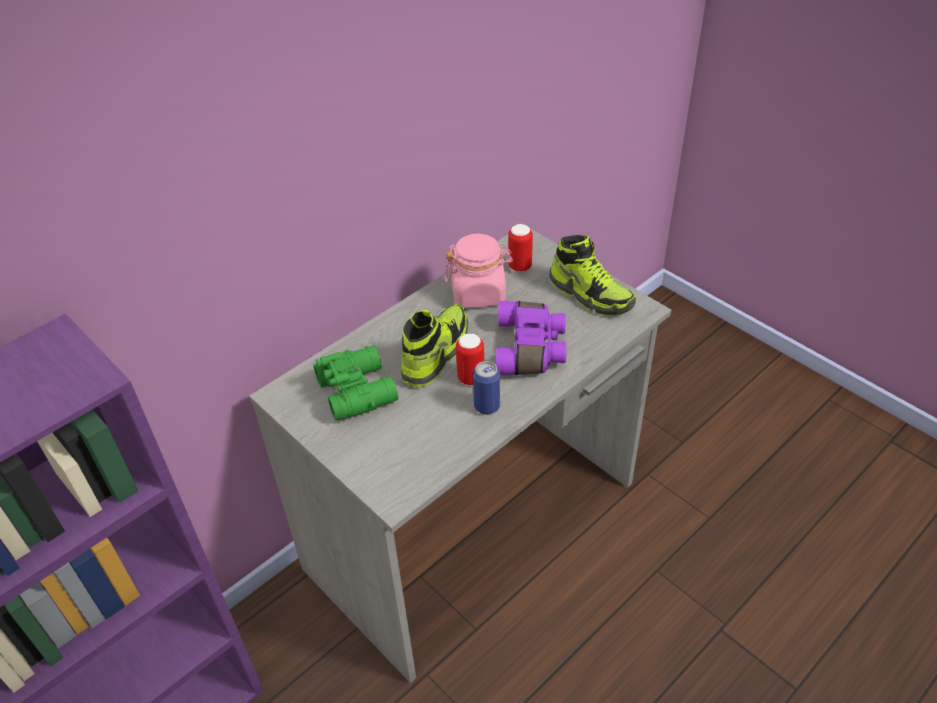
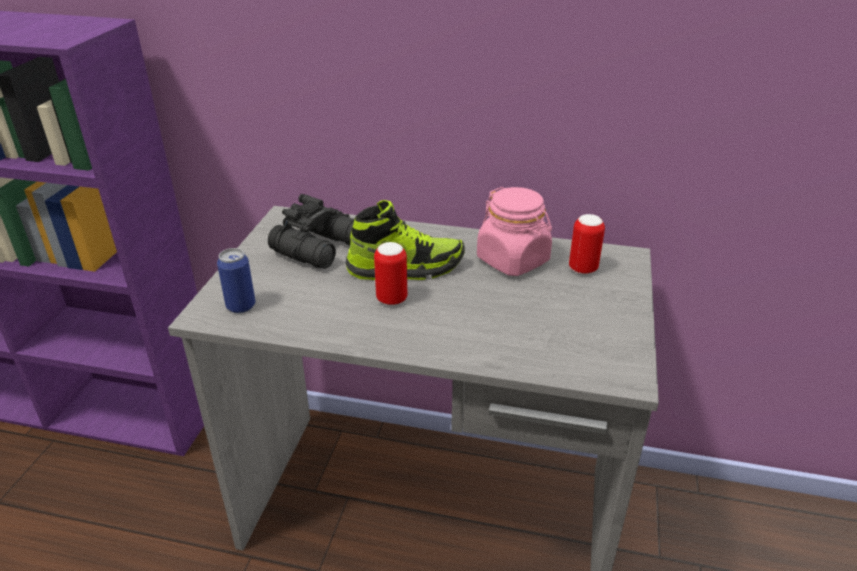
camera: 55 degrees right, 10 degrees down
green binoculars [314,345,398,421] -> black binoculars [268,194,355,269]
can [473,361,500,415] -> can moved to [217,248,255,313]
purple binoculars [496,301,566,375] -> none
shoe [549,235,636,316] -> none

